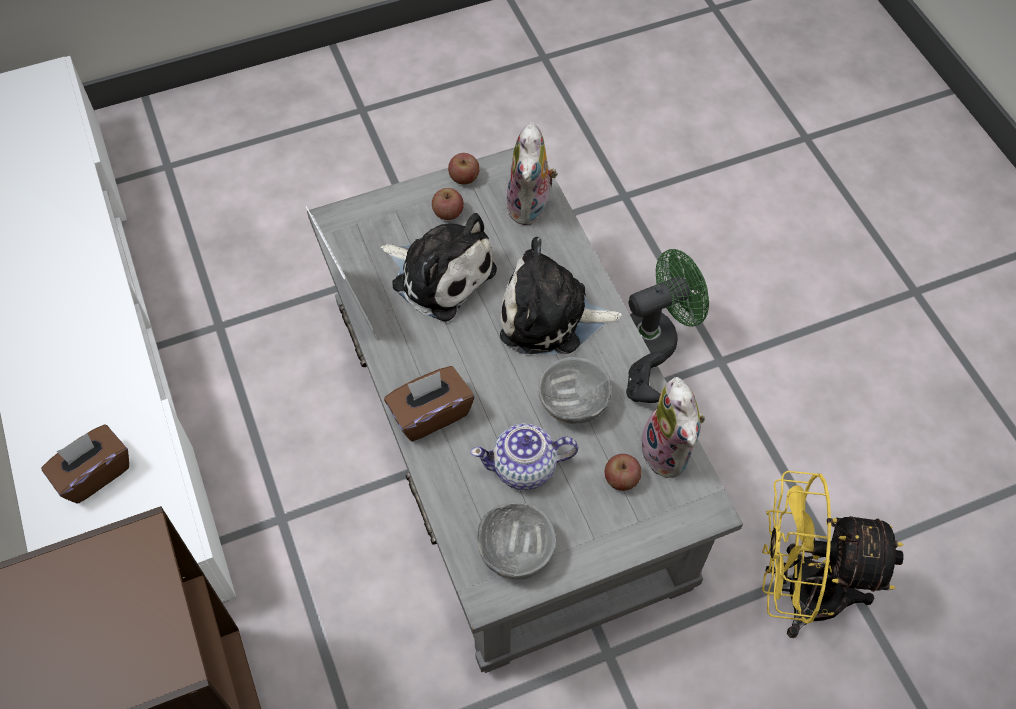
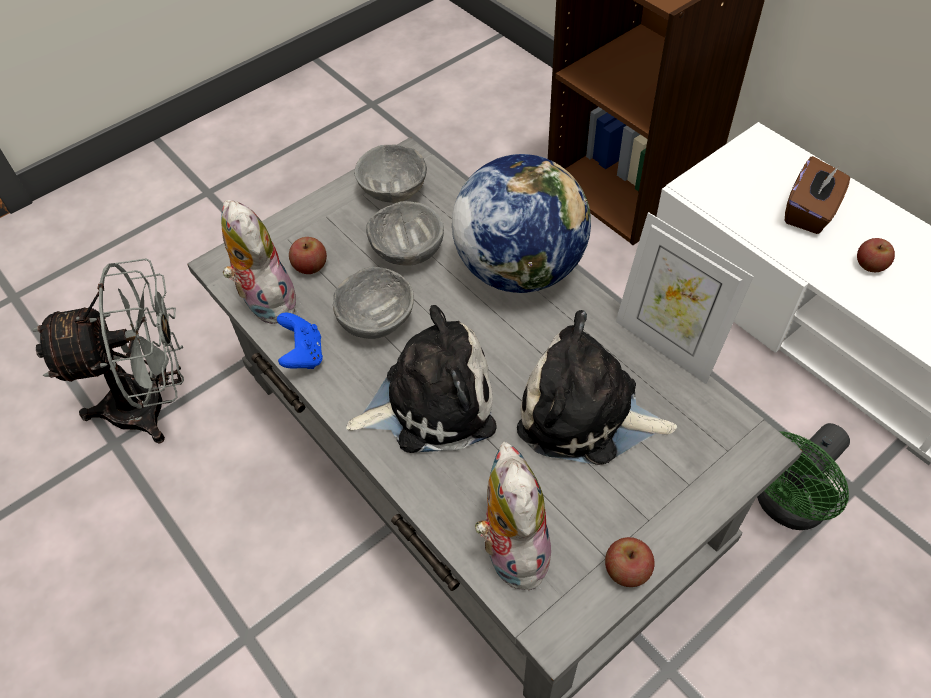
camera: 165 degrees right, 5 degrees down
brown tissue box [384,366,474,441] -> globe [452,154,591,293]
apple [432,188,464,220] -> apple moved to [857,238,895,272]
teapot [470,423,579,490] -> grey bowl [366,201,444,266]
black game controller [626,352,666,403] -> blue game controller [277,313,323,369]
green fan [629,249,709,359] -> green fan moved to [757,423,850,530]
yellow fan [762,471,903,638] -> grey fan [32,258,184,444]

